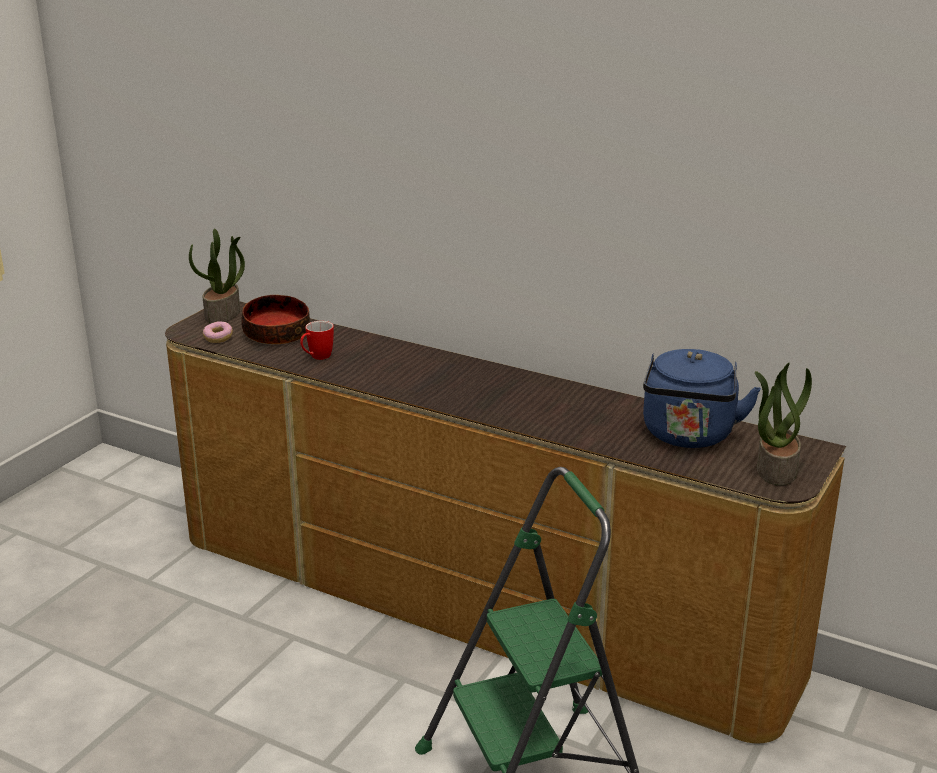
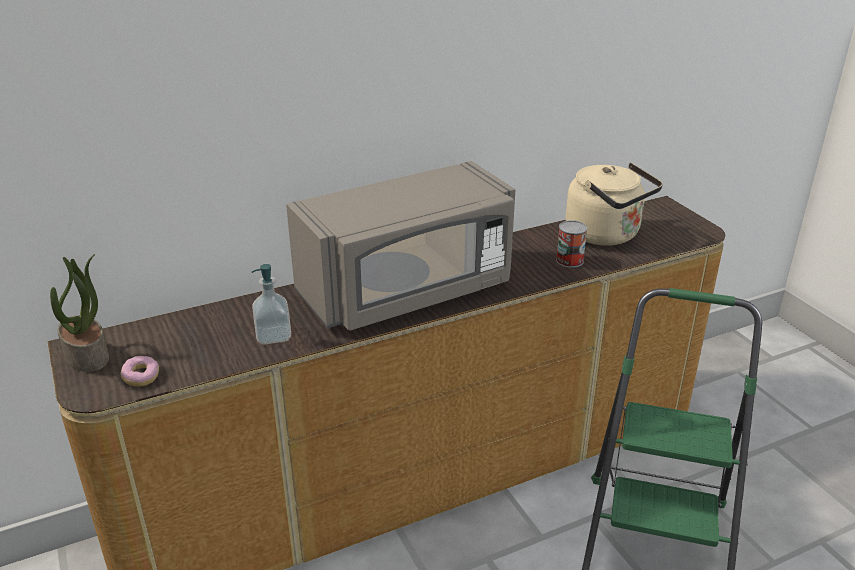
camera: 55 degrees left, 5 degrees up
bowl [242,295,310,344] -> none
mug [300,321,334,360] -> soap dispenser [252,264,291,344]
blue kettle [643,349,761,448] -> beige kettle [566,162,663,246]
potted plant [755,363,812,486] -> none
none -> grey microwave [286,161,515,330]
none -> can [556,220,588,268]

